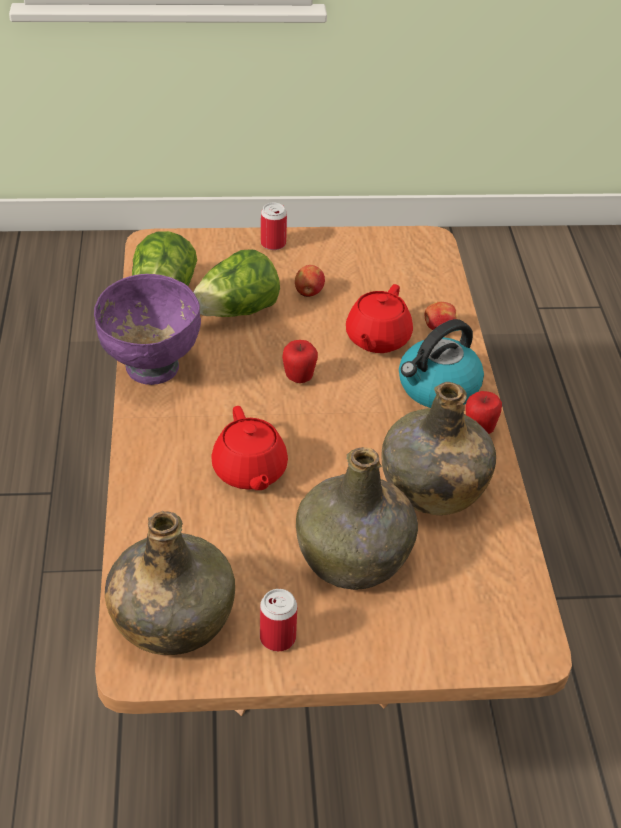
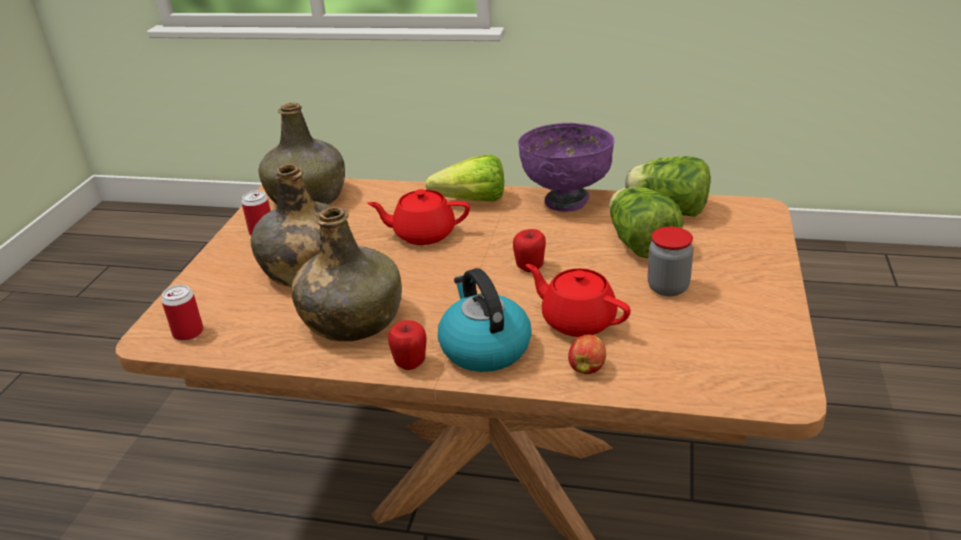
camera: 110 degrees right, 10 degrees down
can [261,203,287,250] -> can moved to [161,285,203,341]
apple [295,265,325,297] -> jar [648,227,693,296]
none -> lettuce [425,155,504,202]

